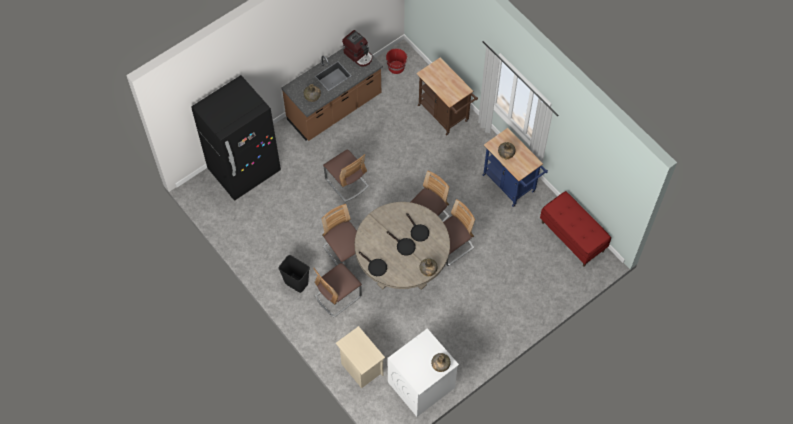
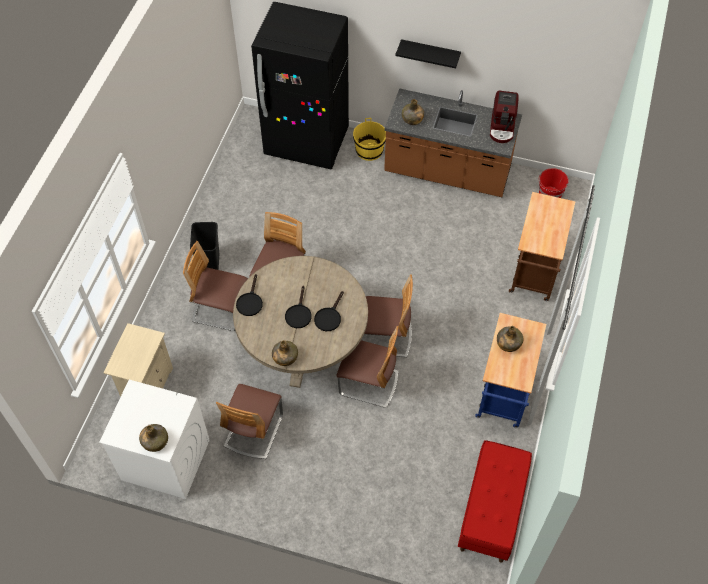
camera: 55 degrees right, 5 degrees down
chair [323,150,369,202] -> chair moved to [216,384,283,459]
none -> yellow bucket [353,118,386,161]
none -> black shelf [395,39,461,68]

